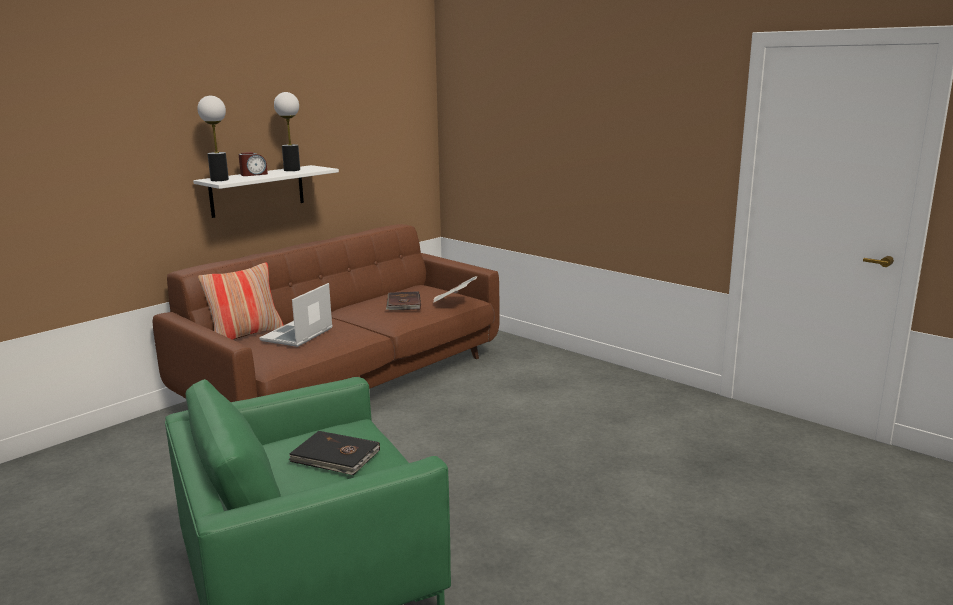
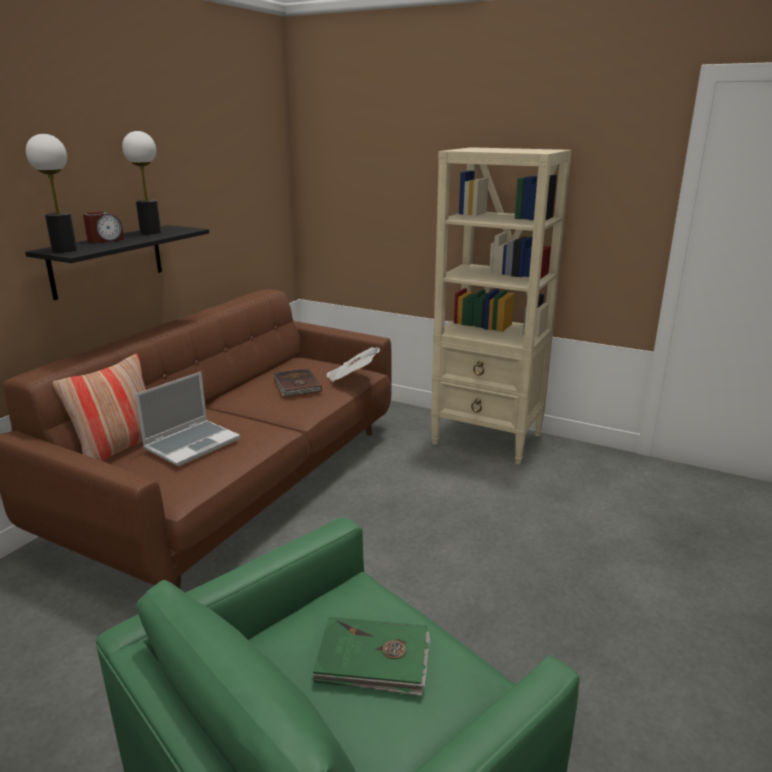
camera: 15 degrees left, 5 degrees up
white shelf [193,165,339,218] -> black shelf [25,225,209,300]
laptop [259,283,333,347] -> laptop turned 150 degrees counterclockwise [135,372,240,466]
black book [289,431,380,475] -> green book [311,617,430,696]
none -> beige bookcase [431,147,572,465]

